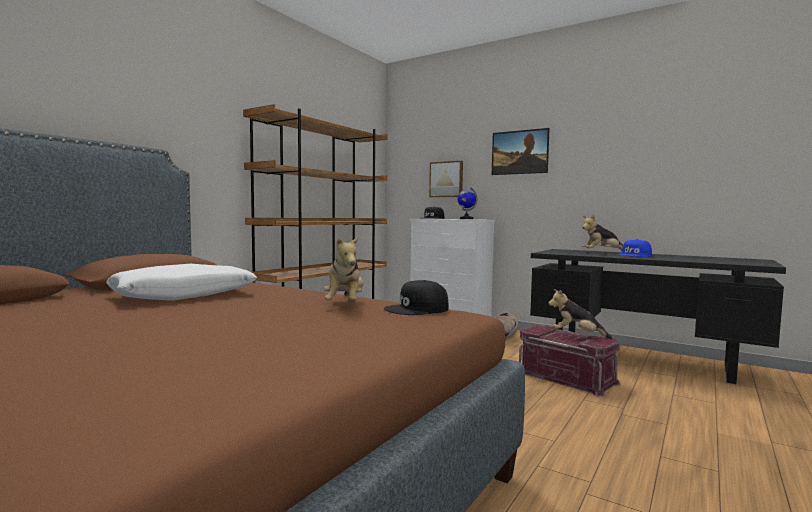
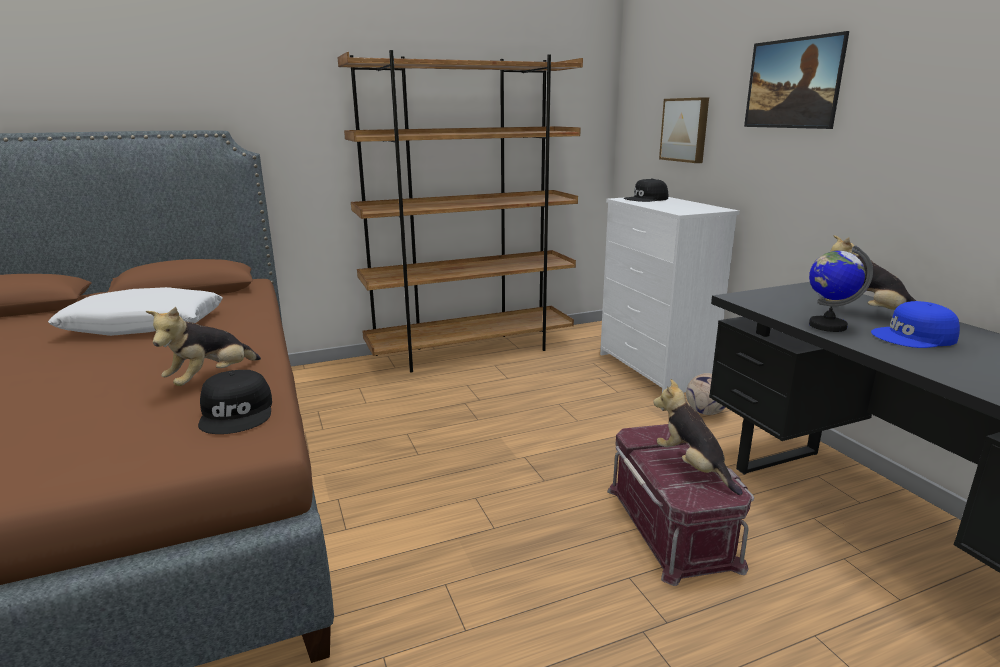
camera: 35 degrees right, 15 degrees up
black cap [384,280,449,315] -> black cap turned 120 degrees counterclockwise [198,370,272,434]
globe [457,188,477,219] -> globe moved to [809,245,873,332]

